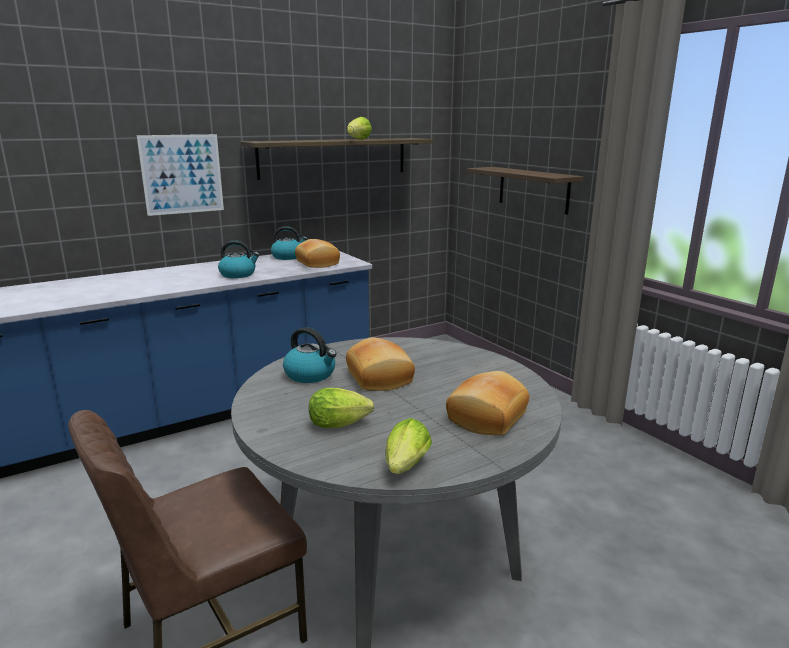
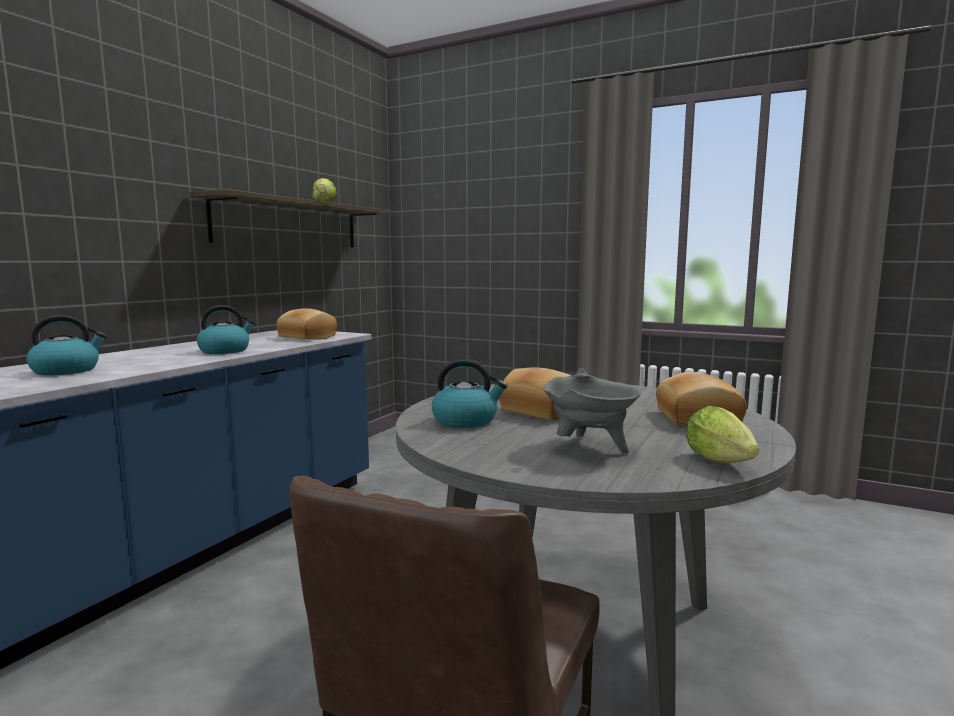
camera: 30 degrees left, 10 degrees down
picture [137,134,224,216] -> none
kettle [271,226,308,260] -> kettle moved to [26,315,107,376]
lettuce [309,388,374,428] -> grey cooking pot [543,368,640,454]
shelf [467,167,583,215] -> none

